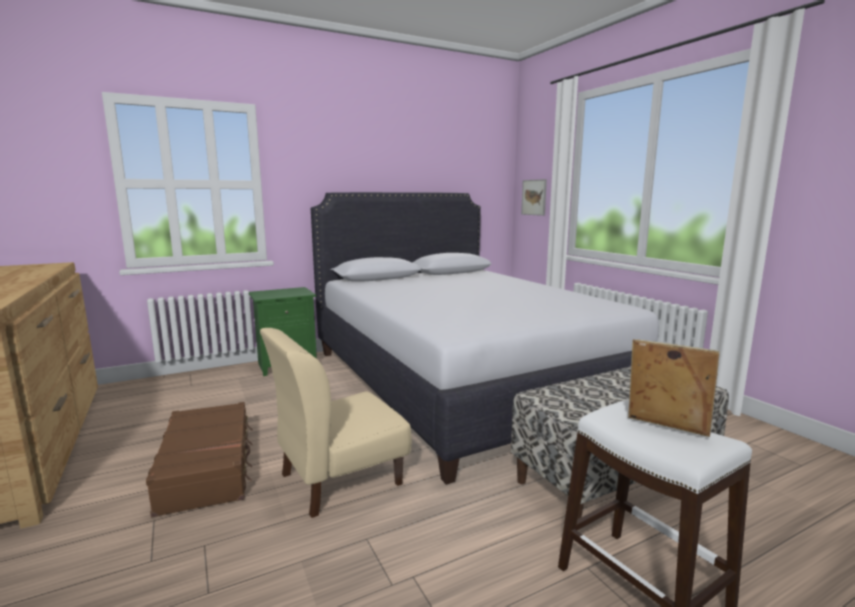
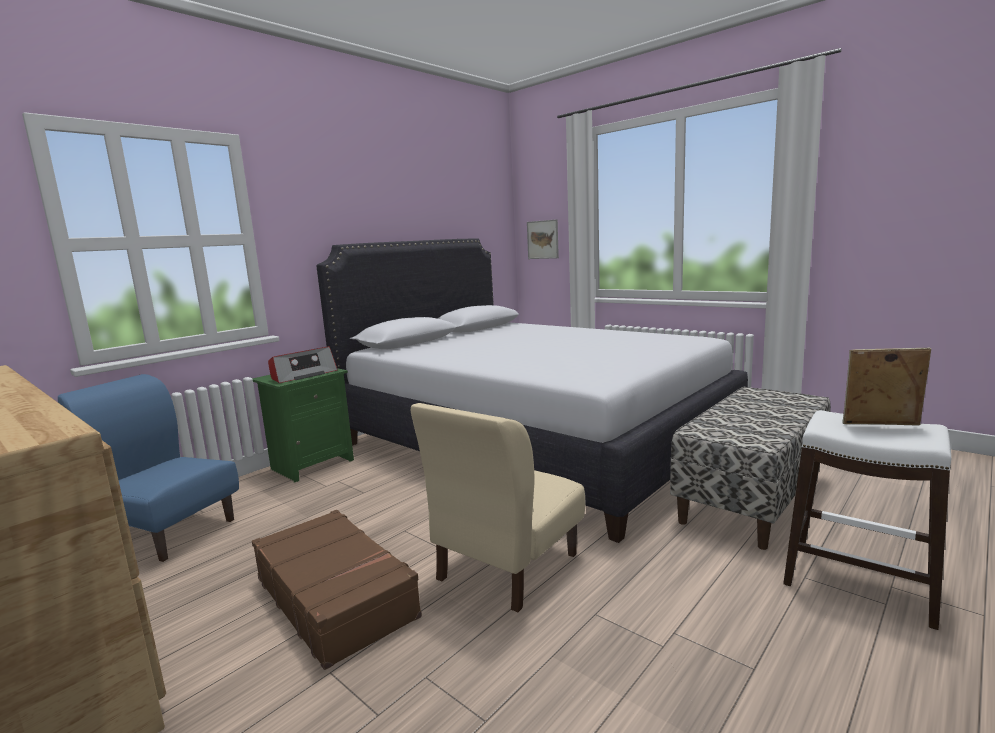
camera: 20 degrees left, 0 degrees up
none -> blue chair [58,374,239,562]
none -> radio [268,346,338,383]

